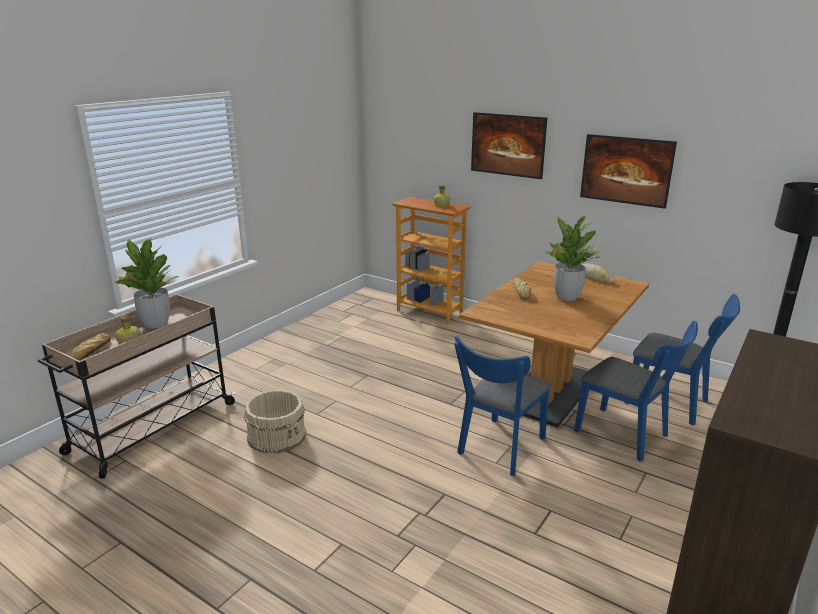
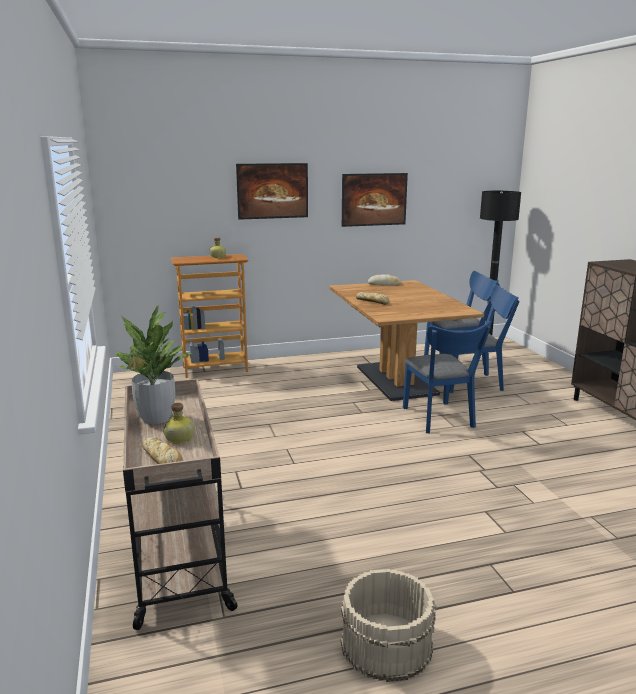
camera: 50 degrees left, 5 degrees down
beige bucket [244,390,306,454] -> beige bucket moved to [341,569,437,682]
potted plant [544,216,601,301] -> none

